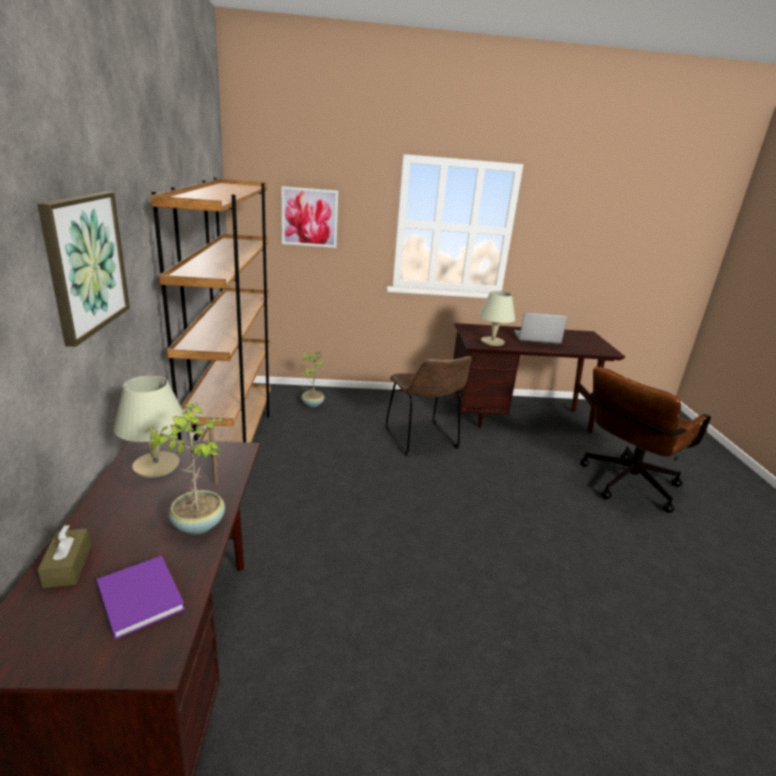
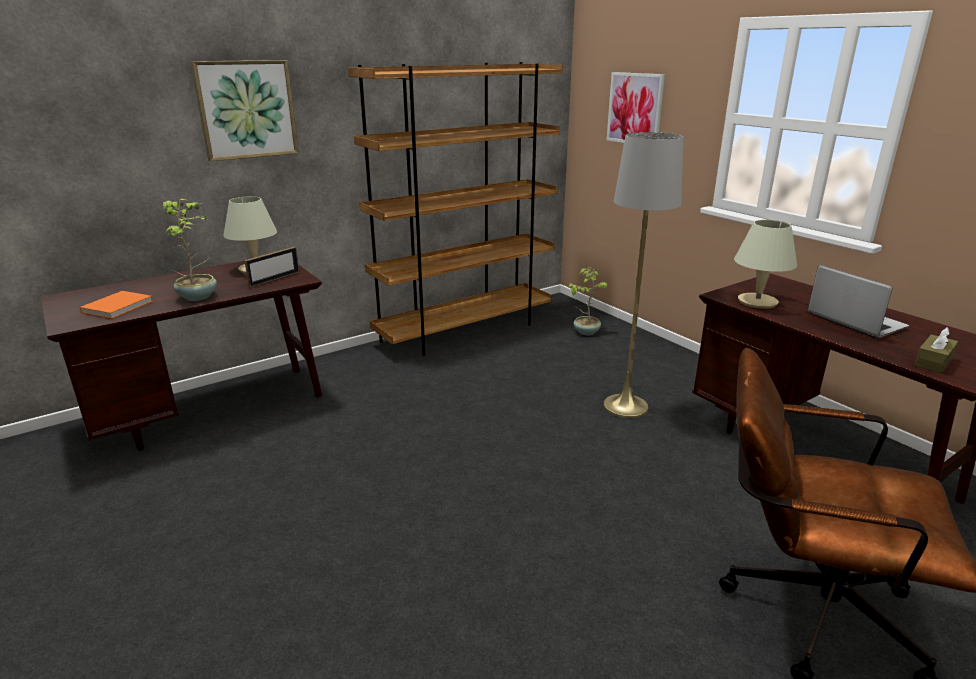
camera: 60 degrees right, 0 degrees up
brown tissue box [37,525,91,588] -> brown tissue box moved to [914,327,958,373]
purple book [97,555,185,640] -> orange book [80,291,153,319]
brown chair [385,356,472,456] -> grey floor lamp [603,132,683,418]

